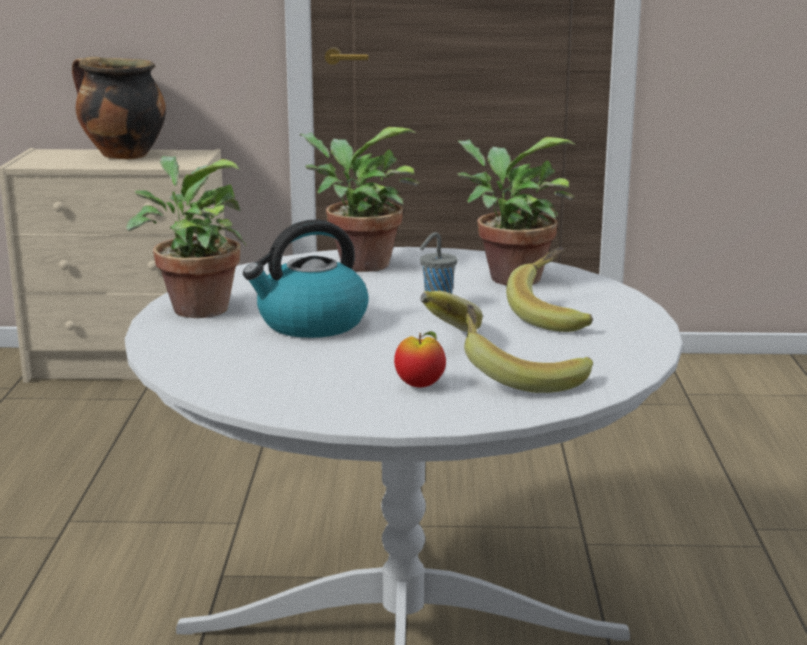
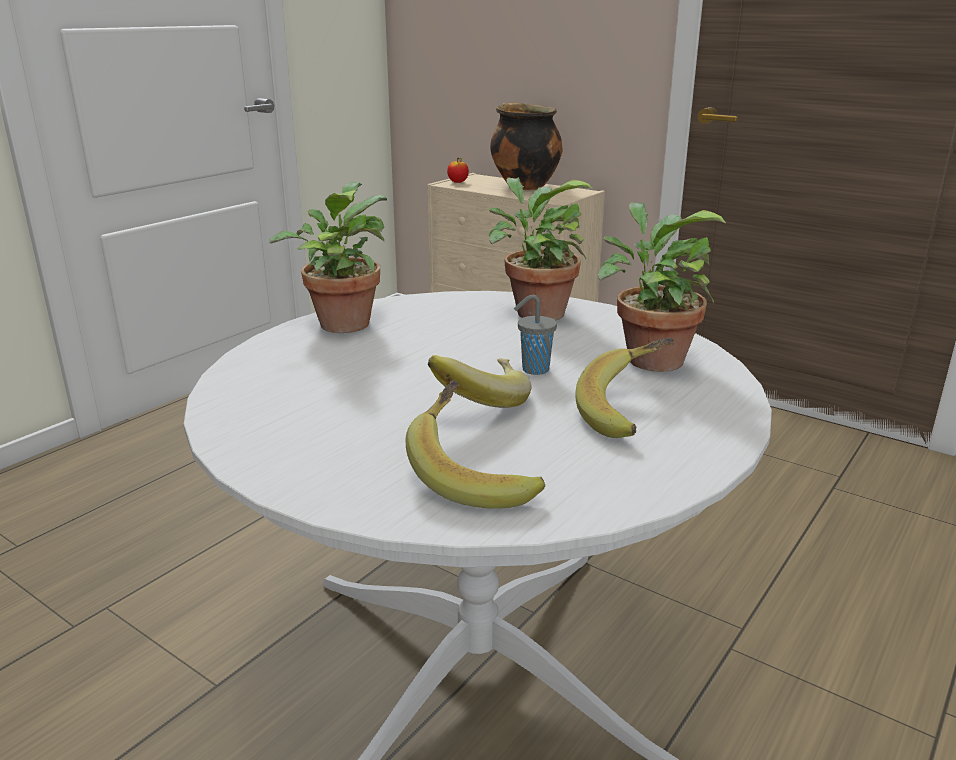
camera: 35 degrees right, 5 degrees up
kettle [243,219,369,338] -> none
apple [394,331,446,387] -> apple moved to [447,158,469,183]

